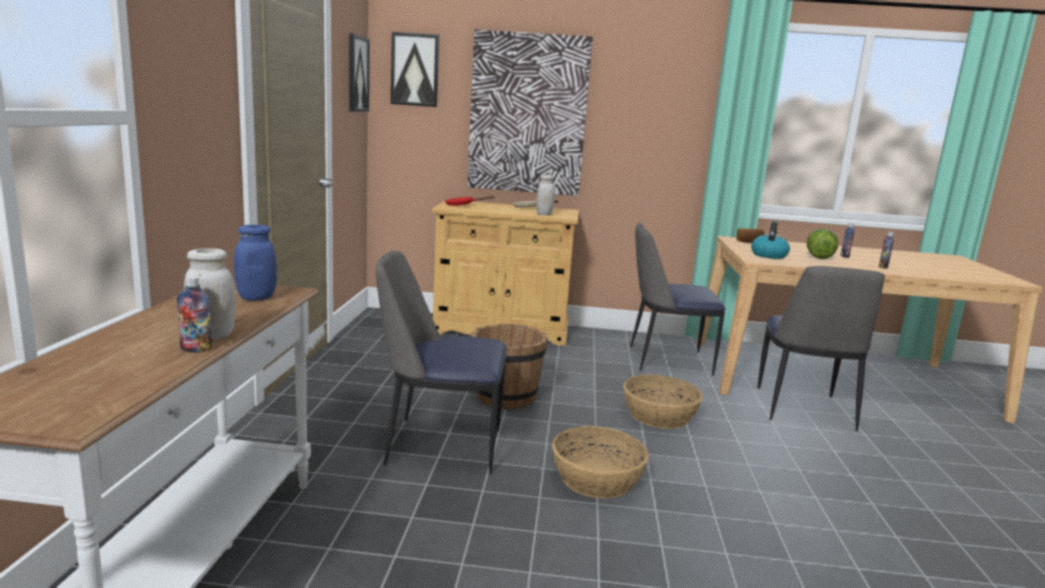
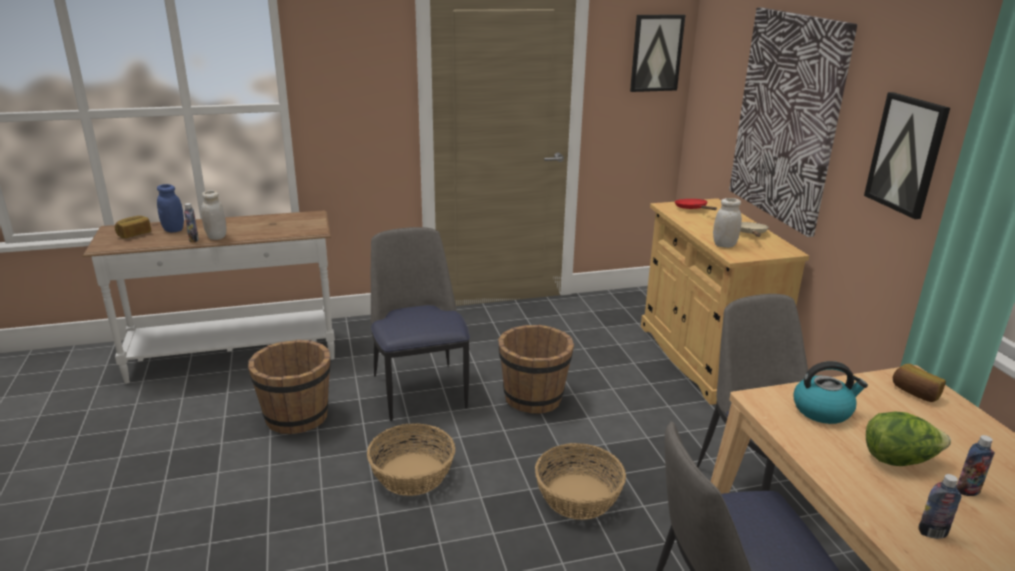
camera: 70 degrees right, 10 degrees up
blue jar [234,225,277,301] -> blue jar moved to [157,184,184,232]
picture [391,32,439,107] -> picture moved to [864,92,950,219]
none -> bread [115,216,151,238]
none -> brown bucket [248,340,331,434]

